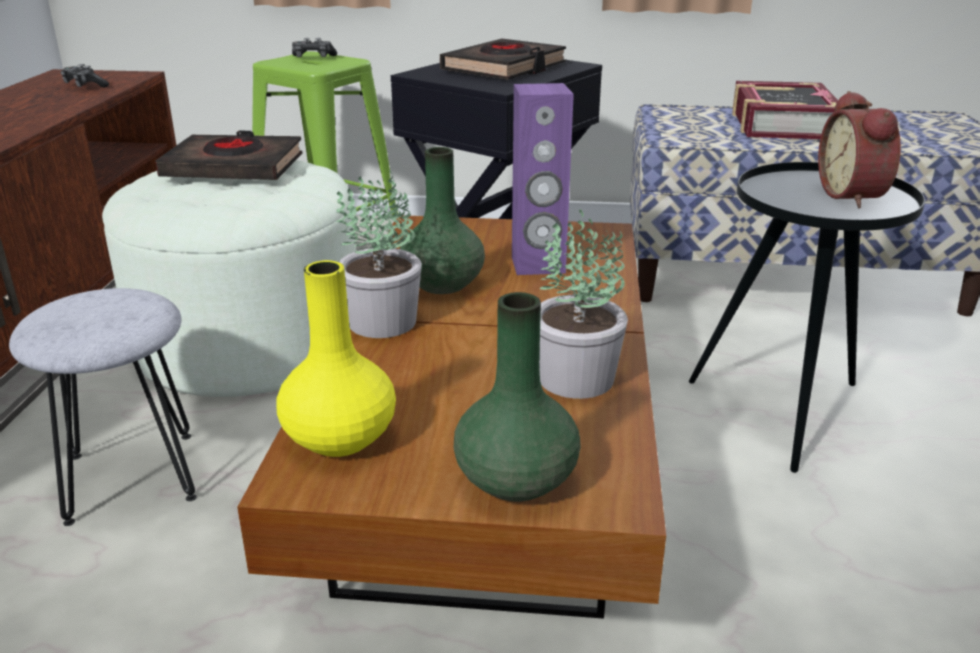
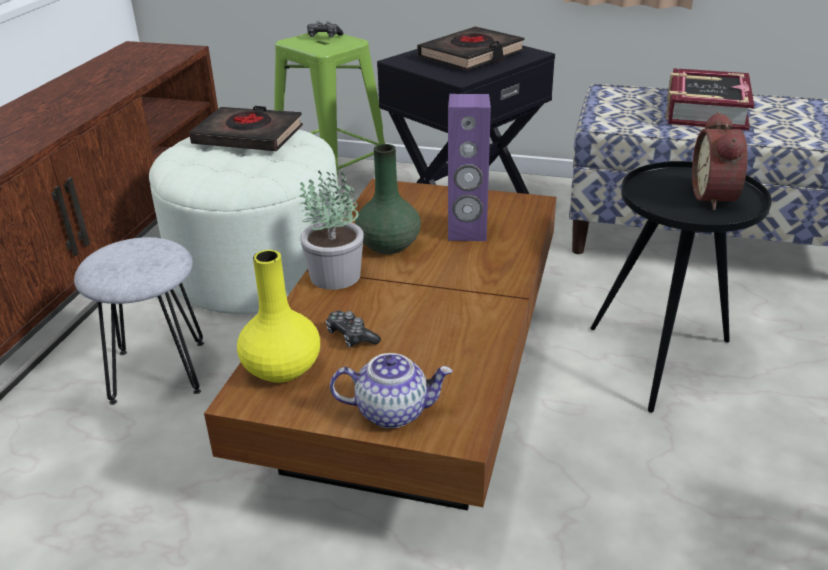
camera: 10 degrees right, 5 degrees up
game controller [60,64,109,88] -> game controller moved to [325,311,381,347]
green vase [454,292,581,502] -> teapot [330,353,452,428]
potted plant [539,209,628,399] -> none

